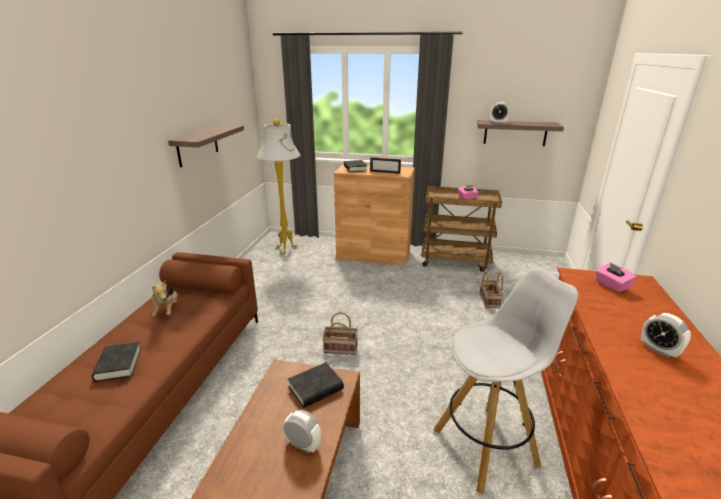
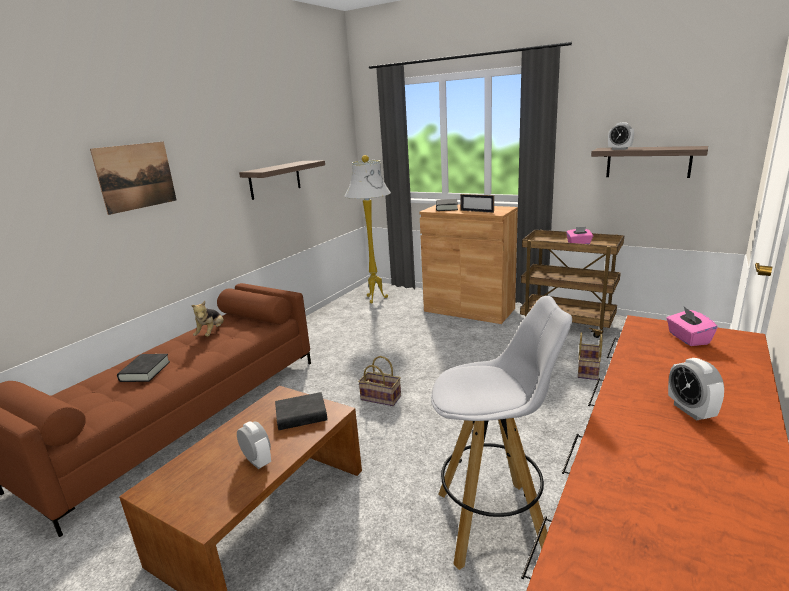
camera: 20 degrees right, 5 degrees down
none -> picture [90,141,177,215]

